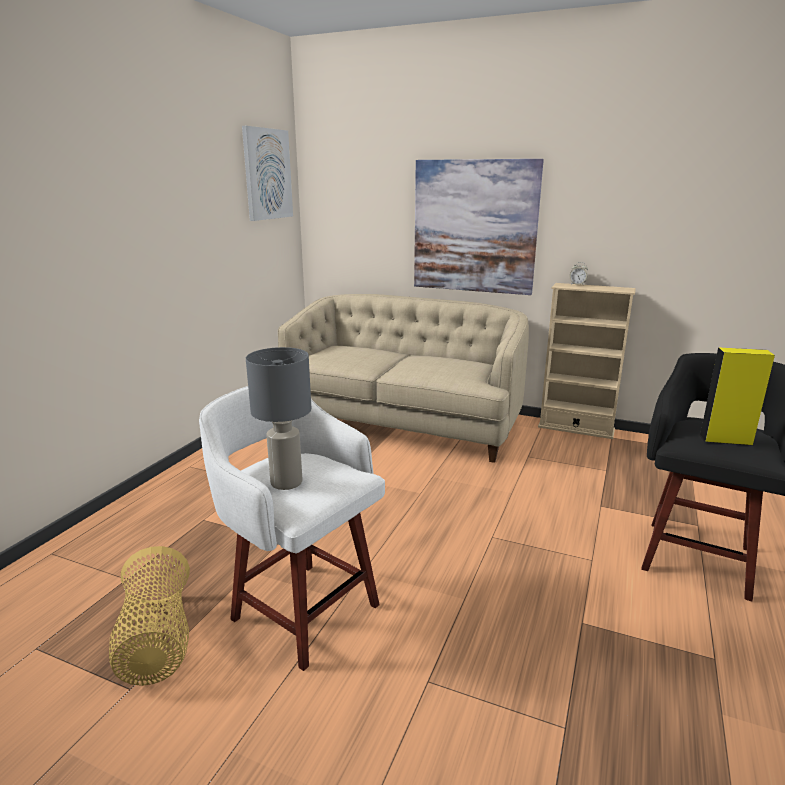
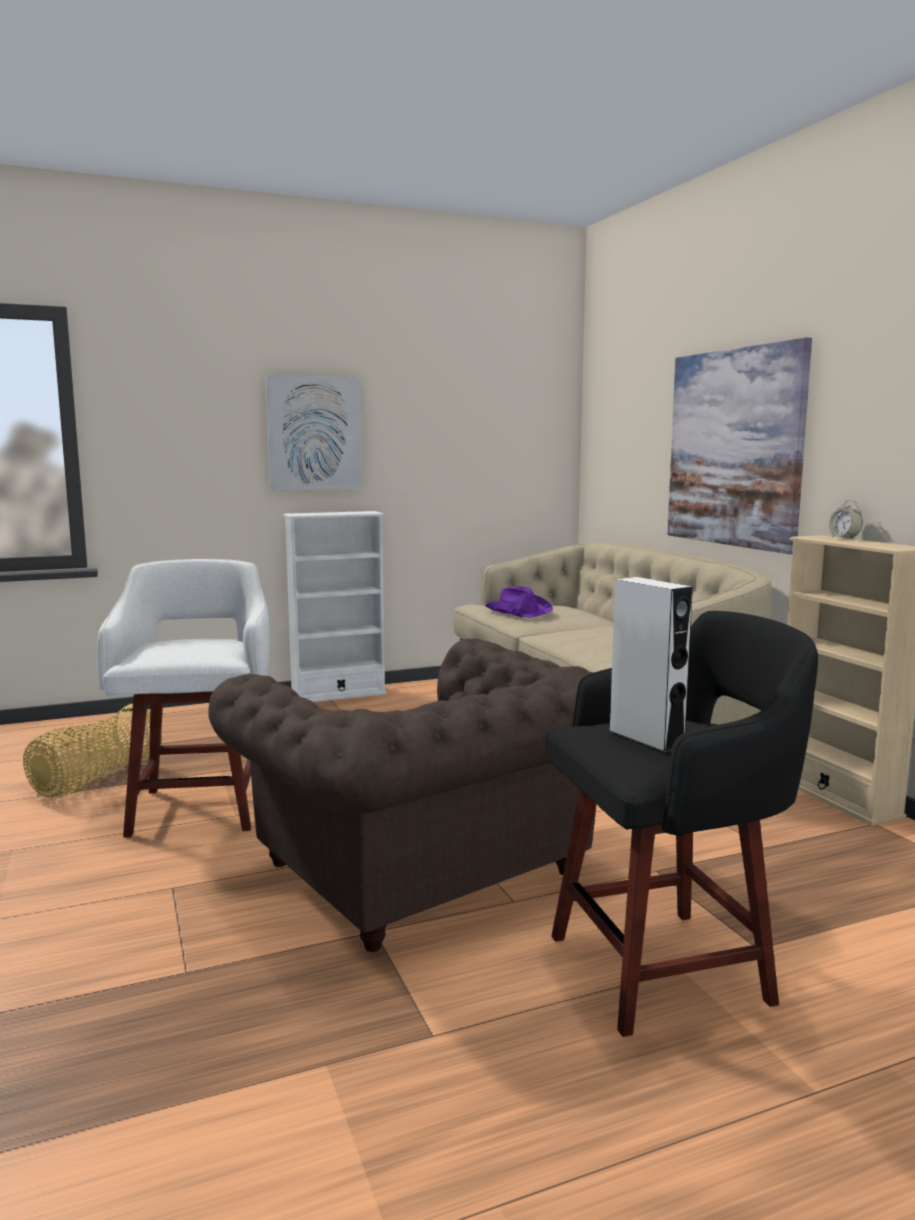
camera: 45 degrees right, 10 degrees down
picture [242,126,293,221] -> picture moved to [265,375,362,491]
grey table lamp [246,347,311,490] -> none
yellow speaker [699,347,775,446] -> white speaker [609,577,693,753]
none -> brown armchair [208,638,597,952]
none -> white bookcase [283,511,387,702]
none -> purple hat [485,586,553,618]

